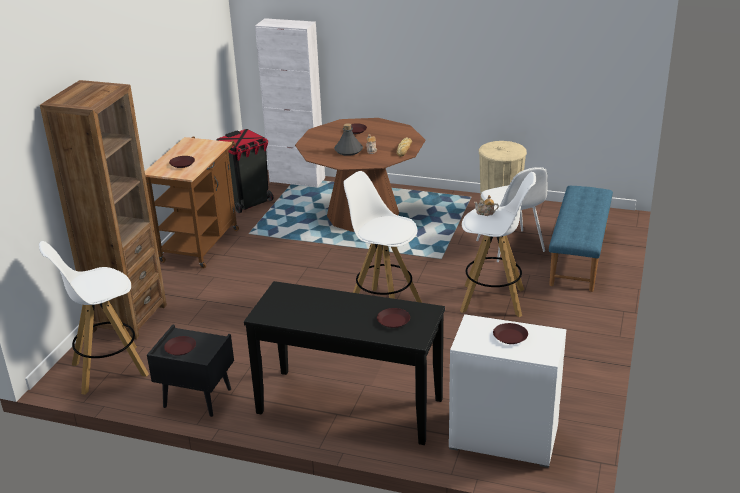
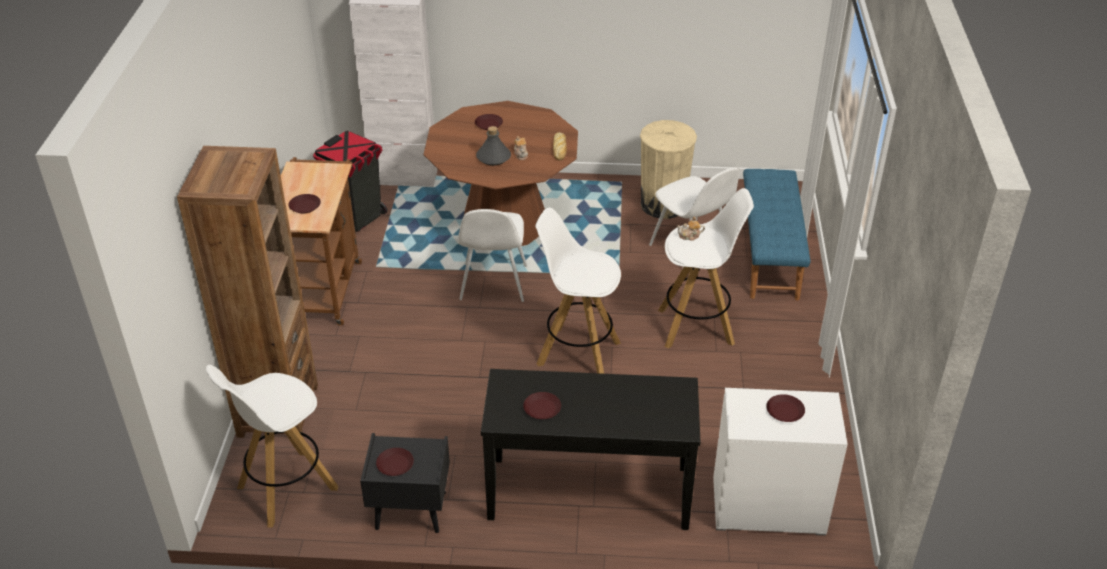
camera: 15 degrees left, 10 degrees up
brown plate [377,308,410,328] -> brown plate moved to [523,392,561,419]
none -> white chair [458,209,527,302]

